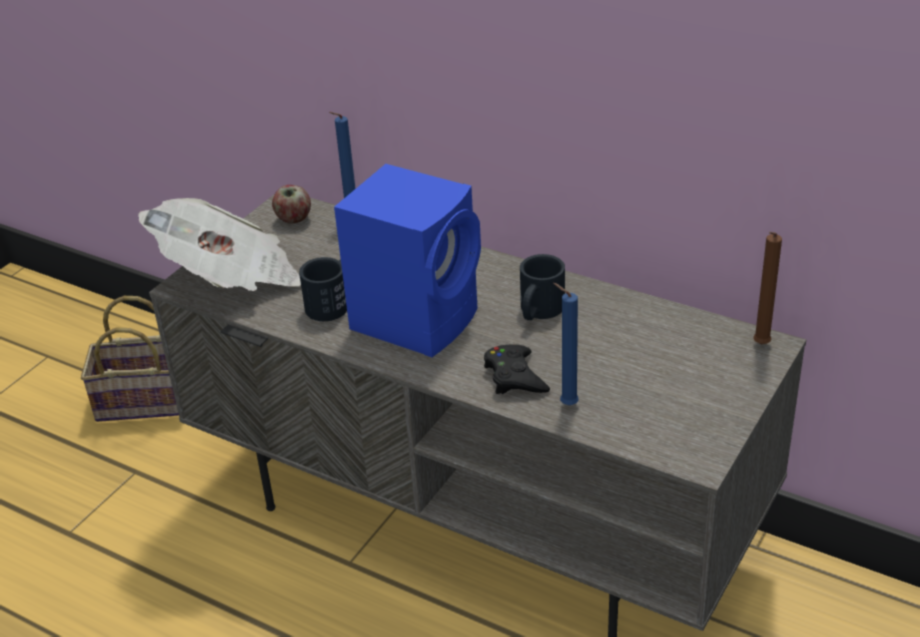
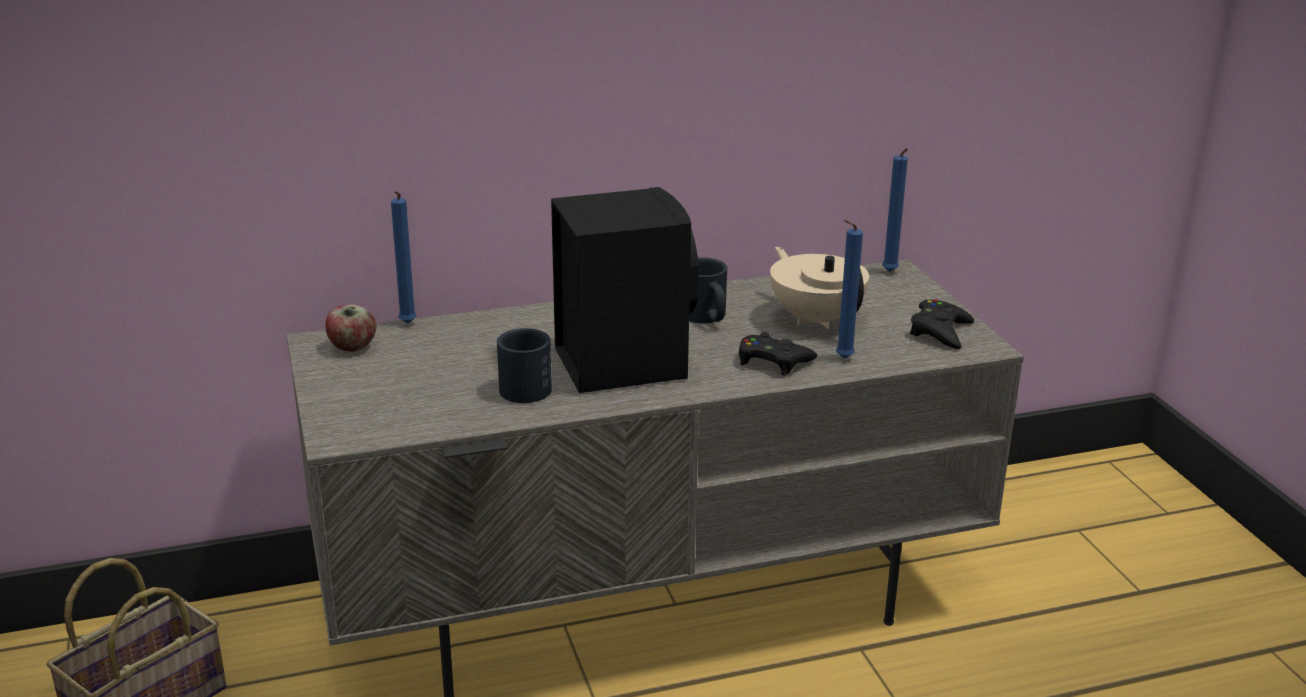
camera: 50 degrees left, 10 degrees down
newspaper [138,198,301,291] -> none
blue speaker [334,164,481,357] -> black speaker [551,187,699,393]
brown candle [753,232,782,344] -> blue candle [882,148,908,272]
none -> beige teapot [770,247,869,329]
none -> black game controller [910,299,974,349]

